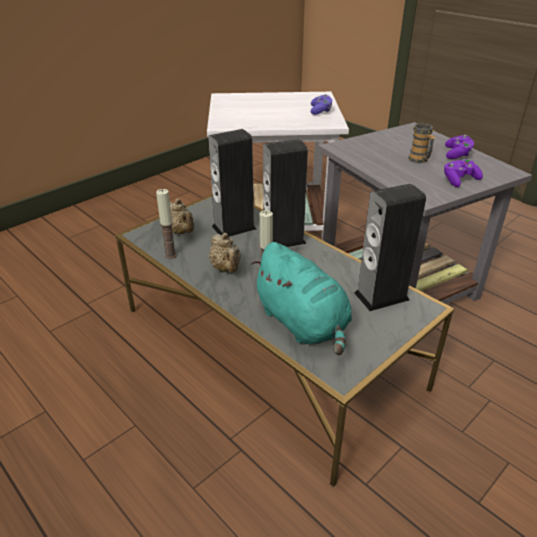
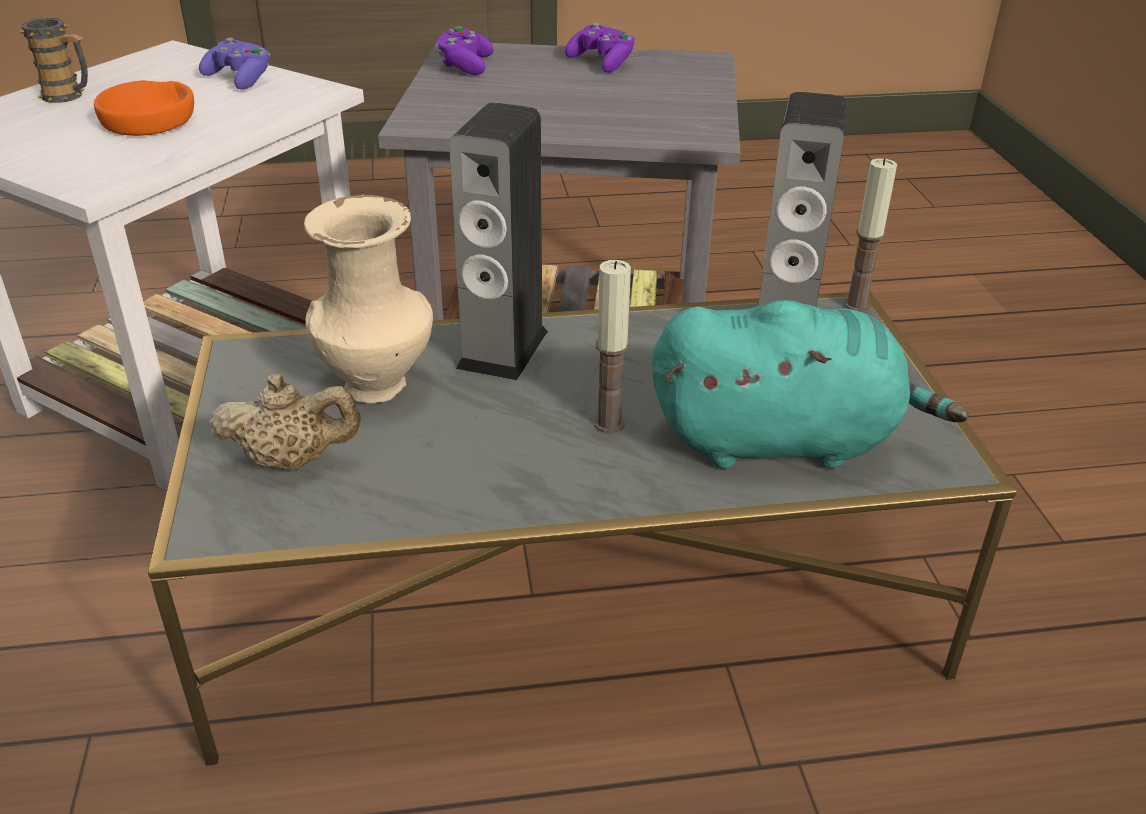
camera: 55 degrees left, 0 degrees up
candle [156,189,177,259] -> candle moved to [844,158,897,312]
speaker [208,129,256,237] -> beige vase [304,195,433,403]
beige teapot [209,233,241,273] -> none
mug [407,123,436,163] -> mug moved to [18,18,88,103]
purple game controller [444,159,483,187] -> purple game controller moved to [438,27,494,75]
none -> orange bowl [94,80,194,136]

